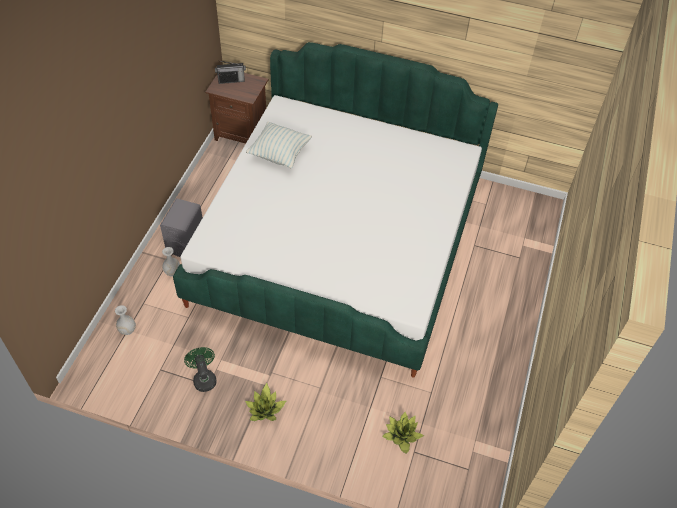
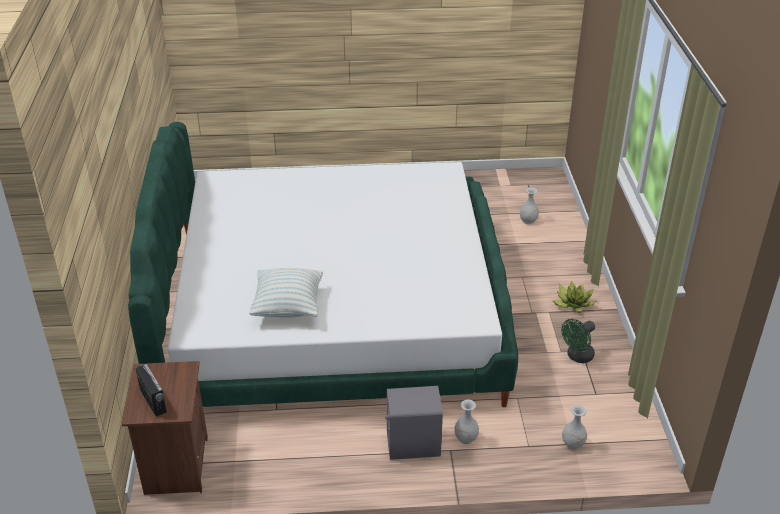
camera: 110 degrees left, 15 degrees down
potted plant [382,412,424,453] -> white vase [520,187,539,224]

